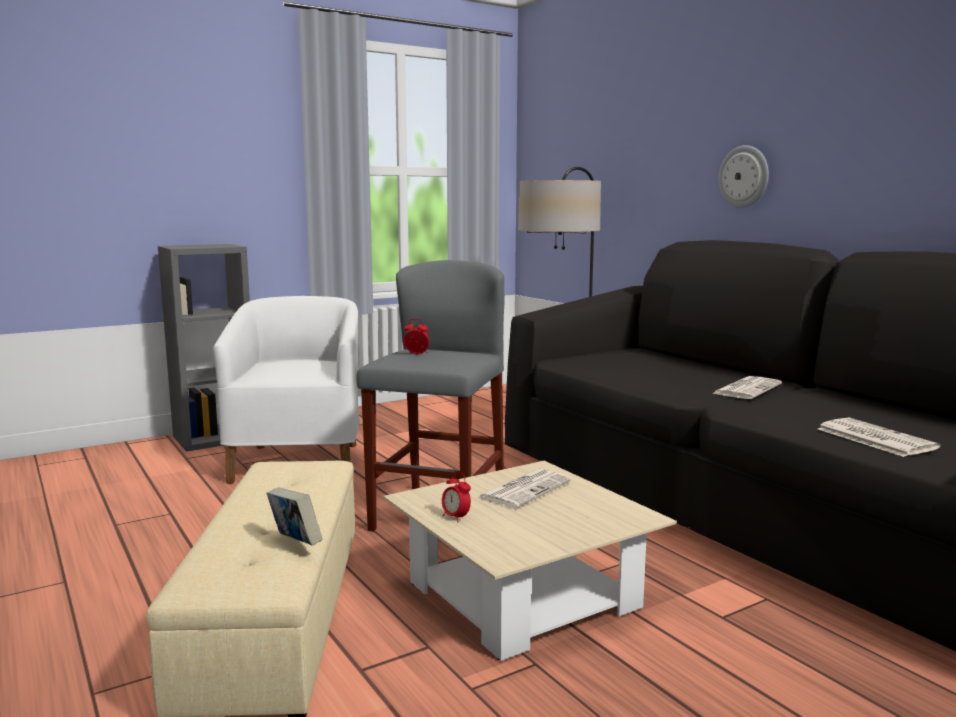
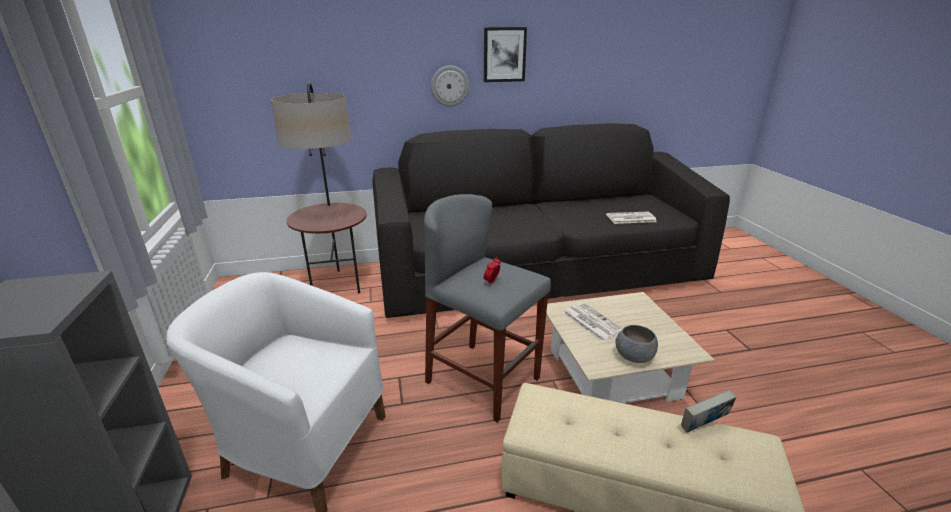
camera: 70 degrees left, 15 degrees up
alarm clock [442,472,471,523] -> grey bowl [615,325,658,363]
newspaper [712,376,782,399] -> none
none -> picture [484,27,527,82]

